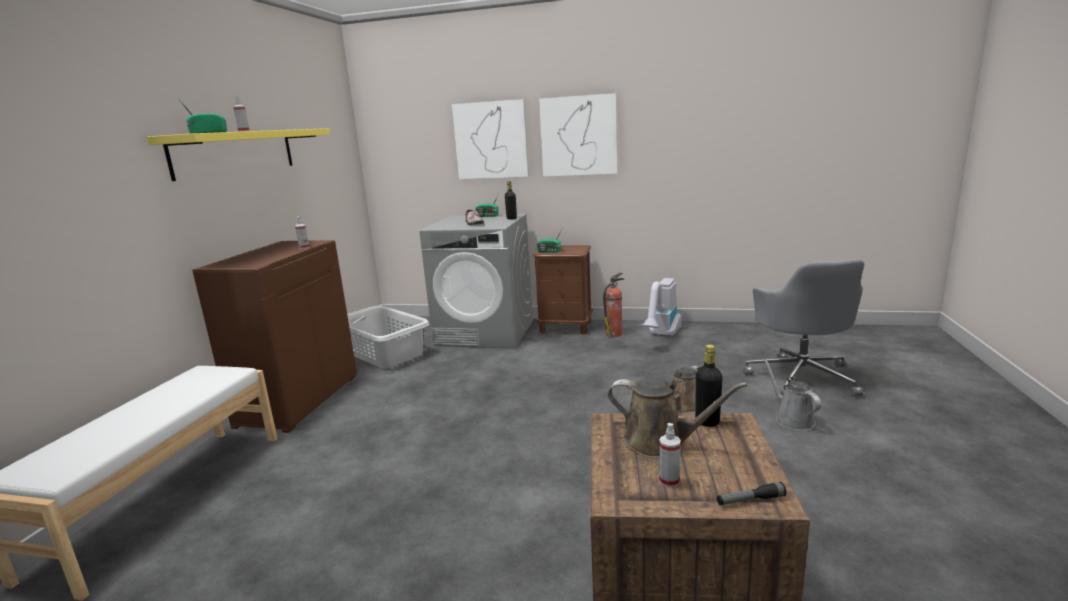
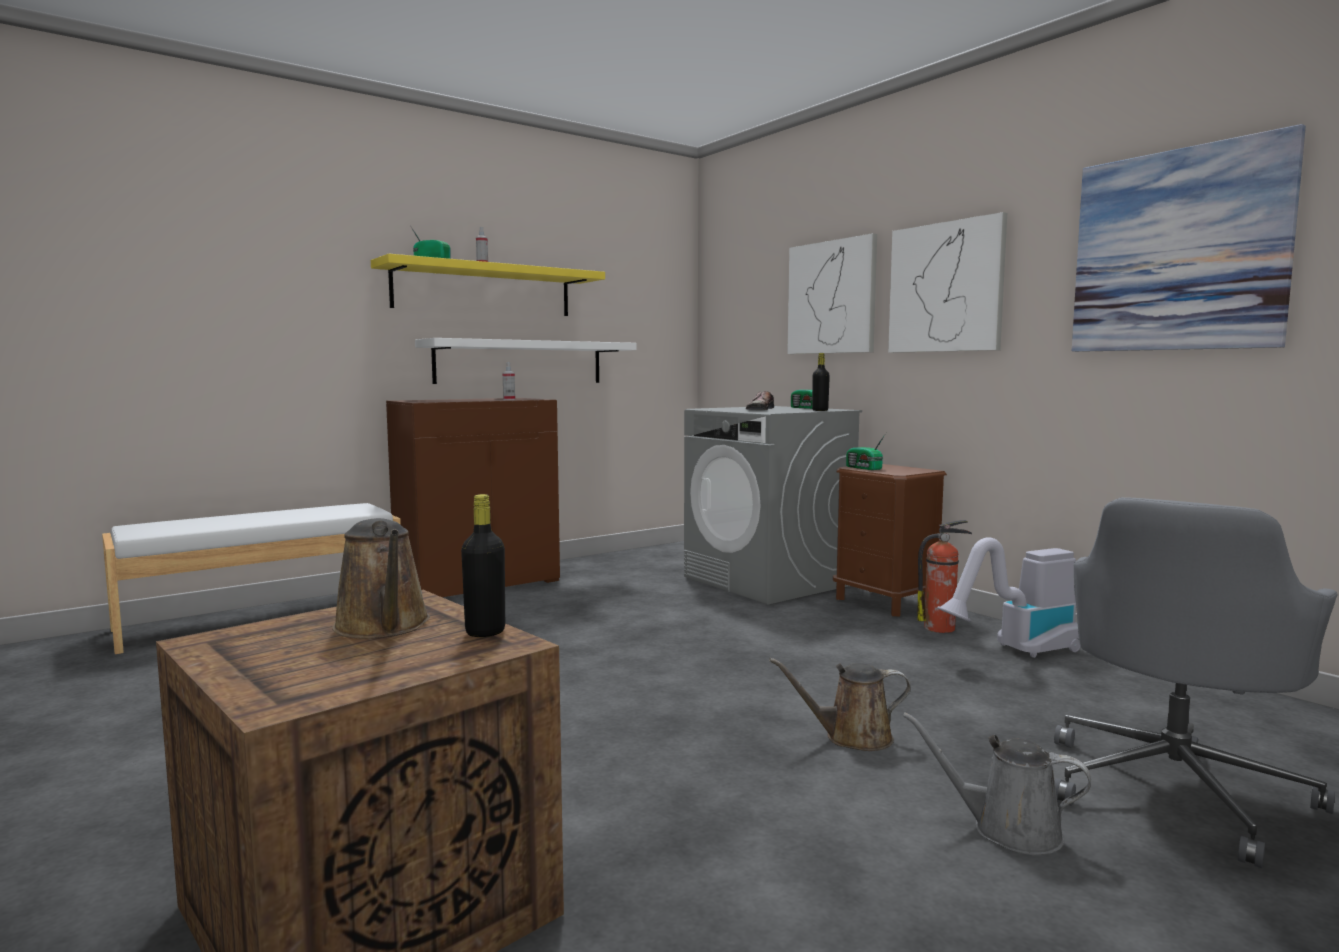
camera: 40 degrees right, 10 degrees down
grey laundry basket [347,306,429,369] -> none
spray bottle [659,423,681,487] -> none
flashlight [717,482,786,505] -> none
grey watering can [764,359,821,431] -> grey watering can turned 90 degrees counterclockwise [903,712,1091,855]
none -> white shelf [415,338,637,384]
none -> picture [1072,124,1306,352]

